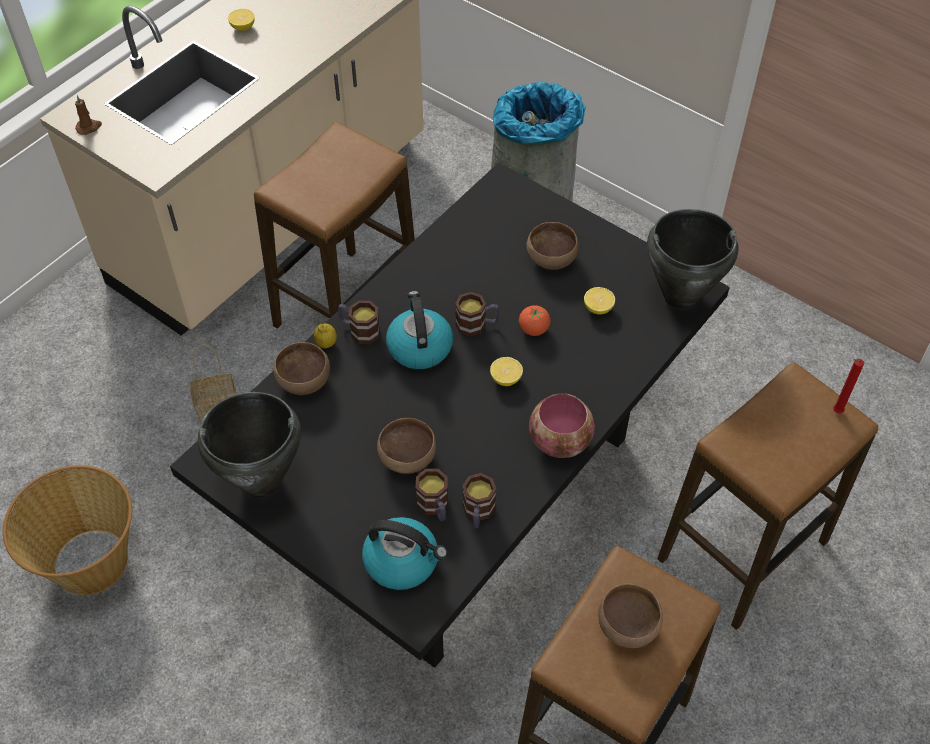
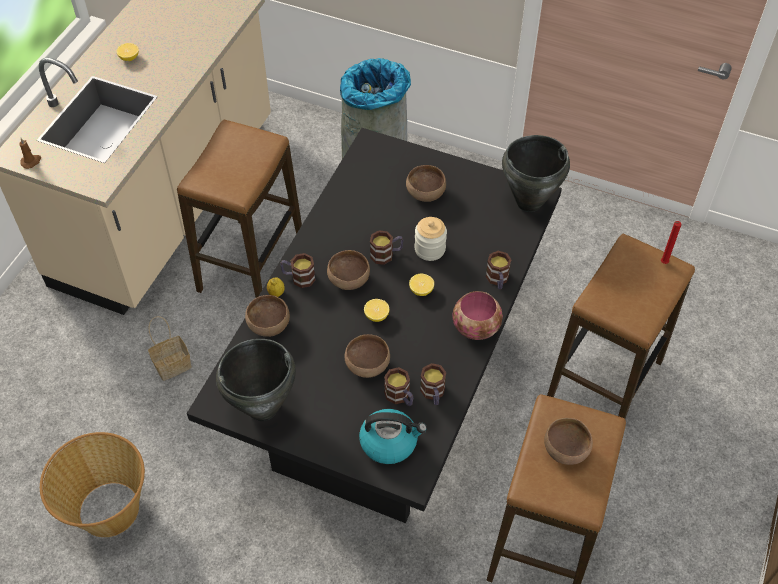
camera: 15 degrees left, 0 degrees up
kettle [386,291,453,369] -> brown bowl [327,250,370,290]
tomato [519,305,550,336] -> jar [414,217,447,261]
lemon [584,287,615,314] -> lemon moved to [364,299,389,322]
none -> mug [486,251,512,290]

